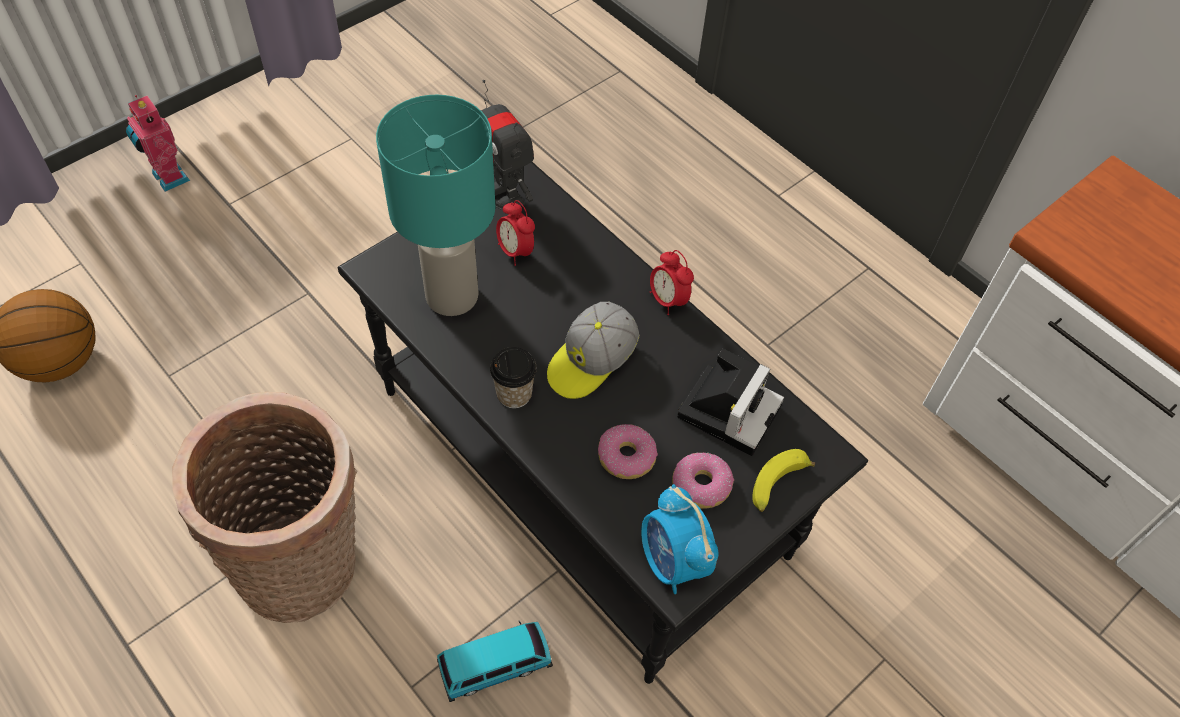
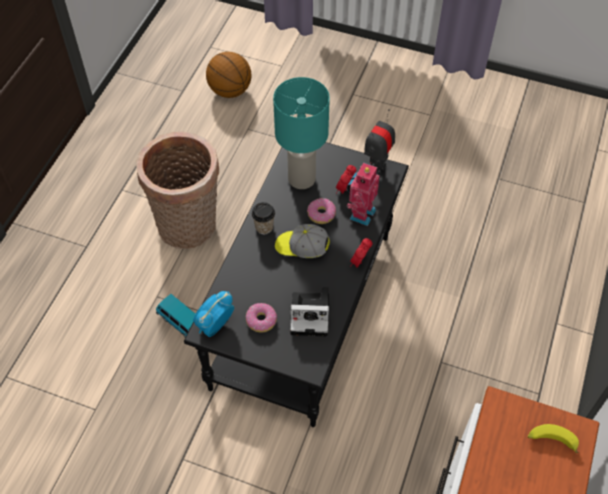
camera: 65 degrees right, 0 degrees up
toy robot [126,95,190,192] -> toy robot moved to [347,162,380,226]
donut [598,424,658,479] -> donut moved to [307,198,336,224]
banana [752,449,815,512] -> banana moved to [528,424,579,453]

